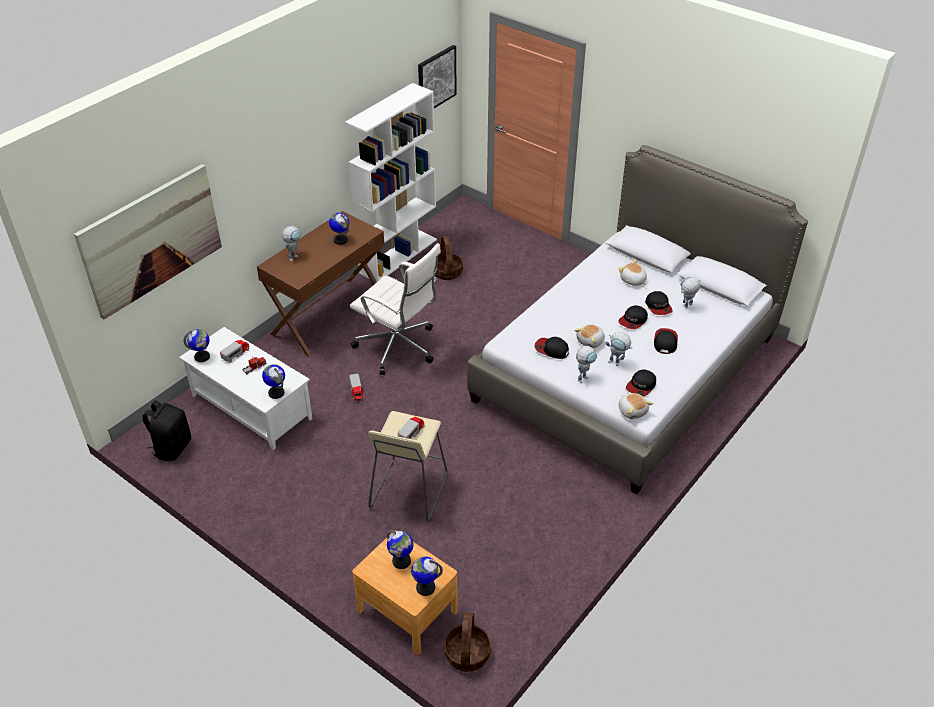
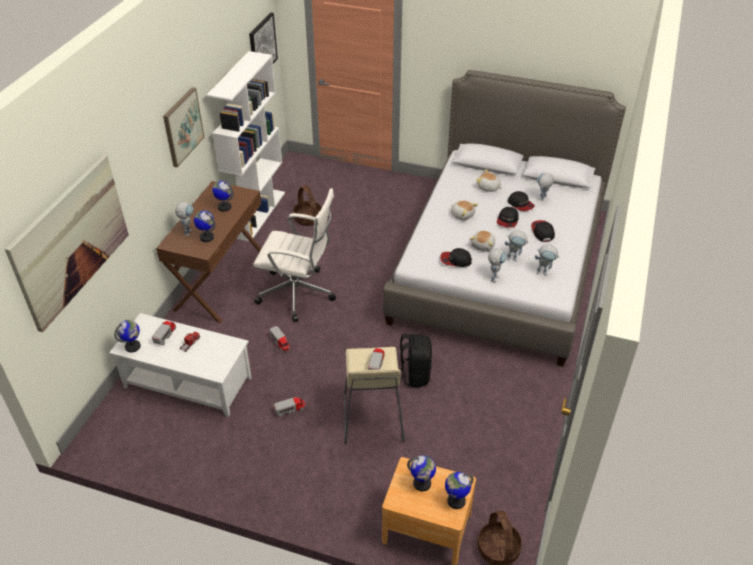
camera: 20 degrees left, 0 degrees up
black backpack [142,400,191,461] -> black backpack moved to [399,334,432,387]
globe [262,364,285,399] -> globe moved to [194,210,215,242]
plush toy [619,393,653,419] -> plush toy moved to [451,200,478,221]
cap [626,369,656,396] -> toy robot [535,244,560,276]
none -> picture [163,87,204,167]
none -> toy truck [274,397,305,417]

